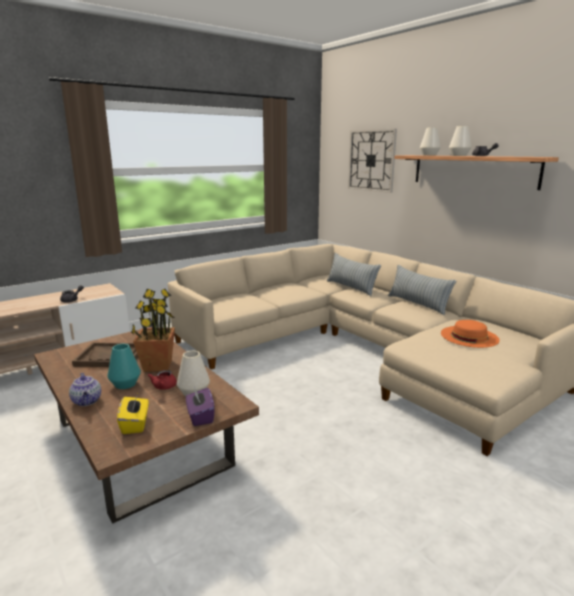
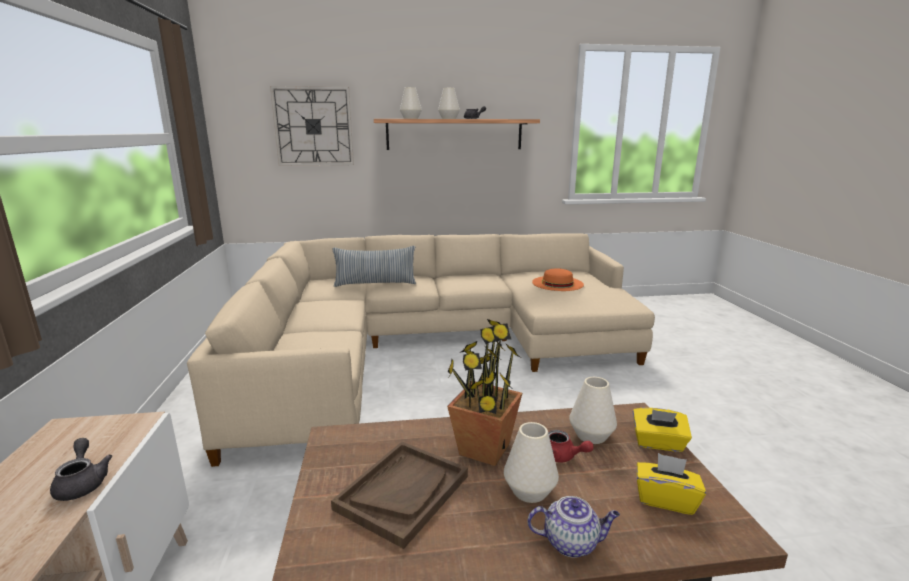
camera: 60 degrees left, 0 degrees up
turquoise vase [107,344,141,389] -> white vase [504,422,559,503]
purple tissue box [186,387,215,426] -> yellow tissue box [633,408,692,452]
pillow [388,265,457,315] -> none

